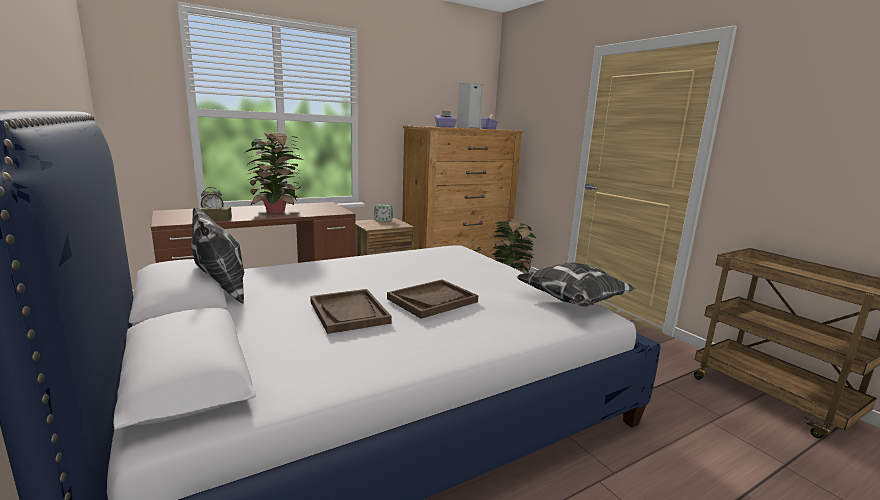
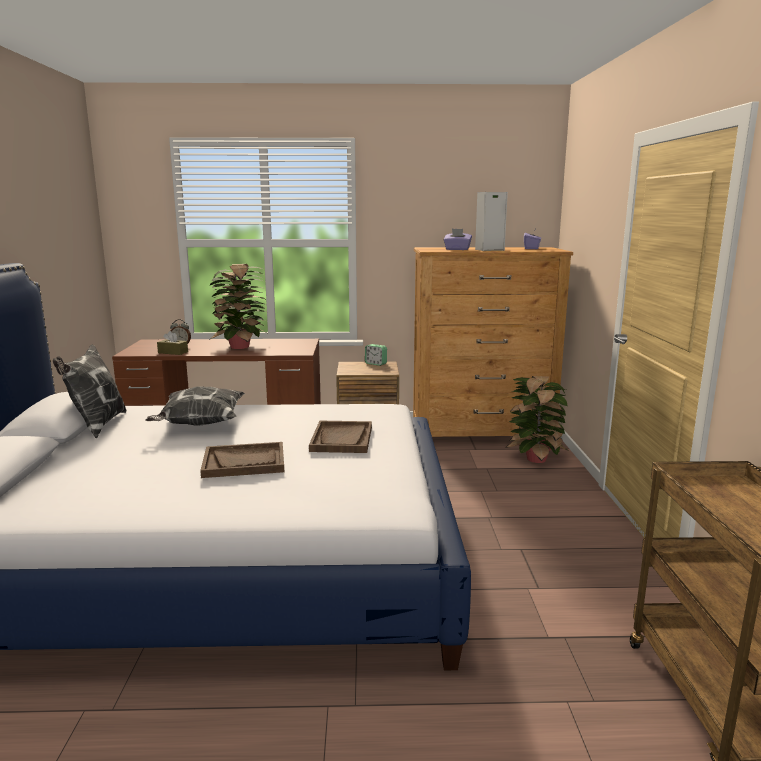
camera: 30 degrees right, 0 degrees up
brown tray [310,289,392,334] -> brown tray moved to [309,421,372,453]
pillow [517,262,636,307] -> pillow moved to [145,386,245,426]

